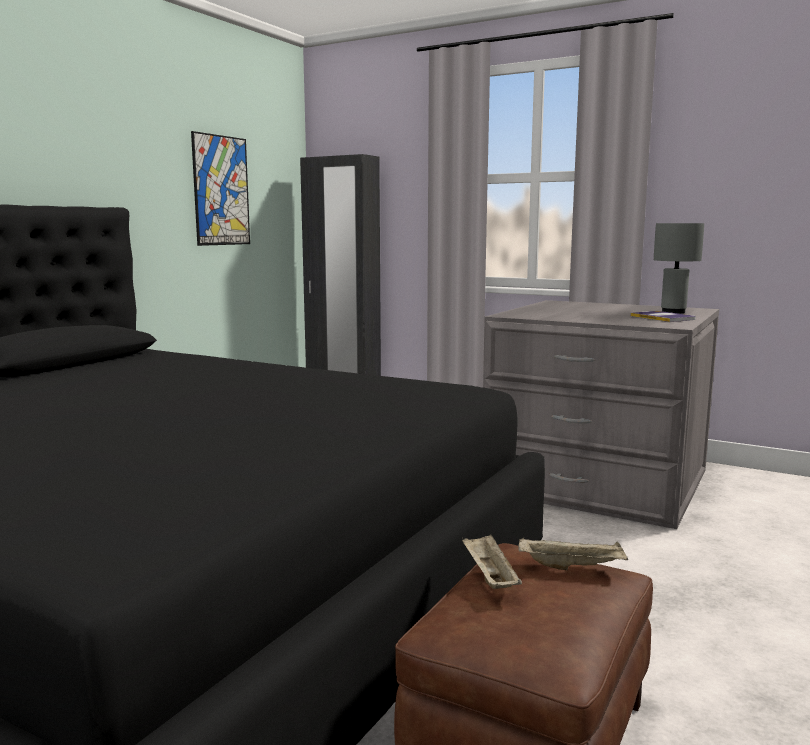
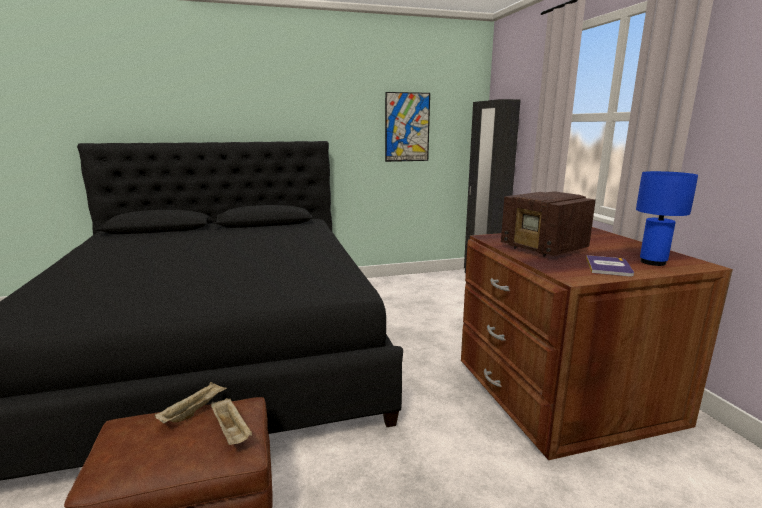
camera: 45 degrees right, 5 degrees up
grey dresser [483,300,719,529] -> brown dresser [461,227,733,460]
grey table lamp [654,223,704,313] -> blue table lamp [636,171,698,266]
none -> radio [501,191,596,257]

